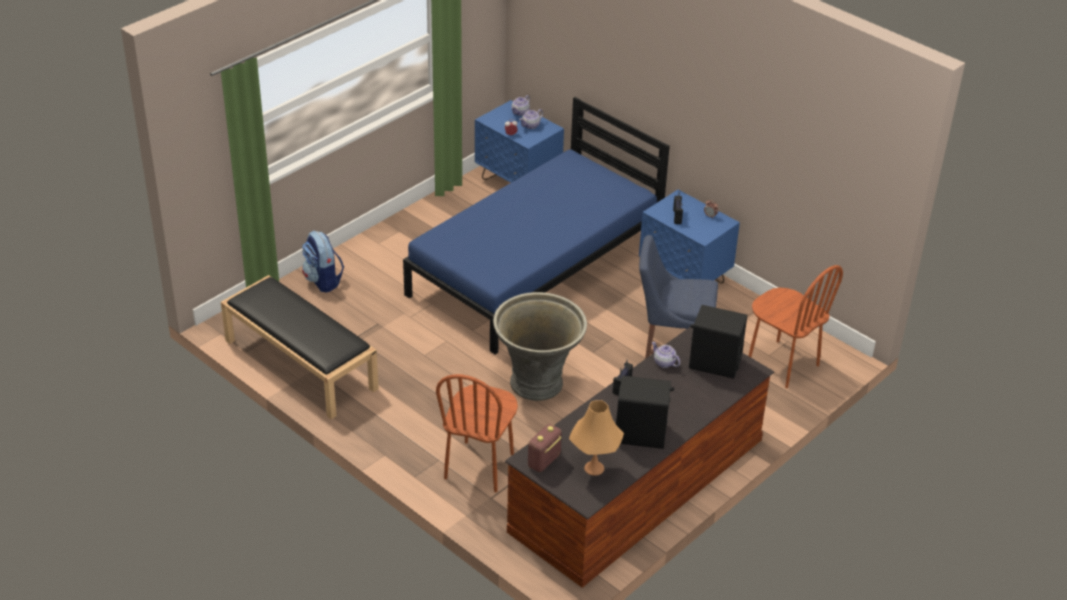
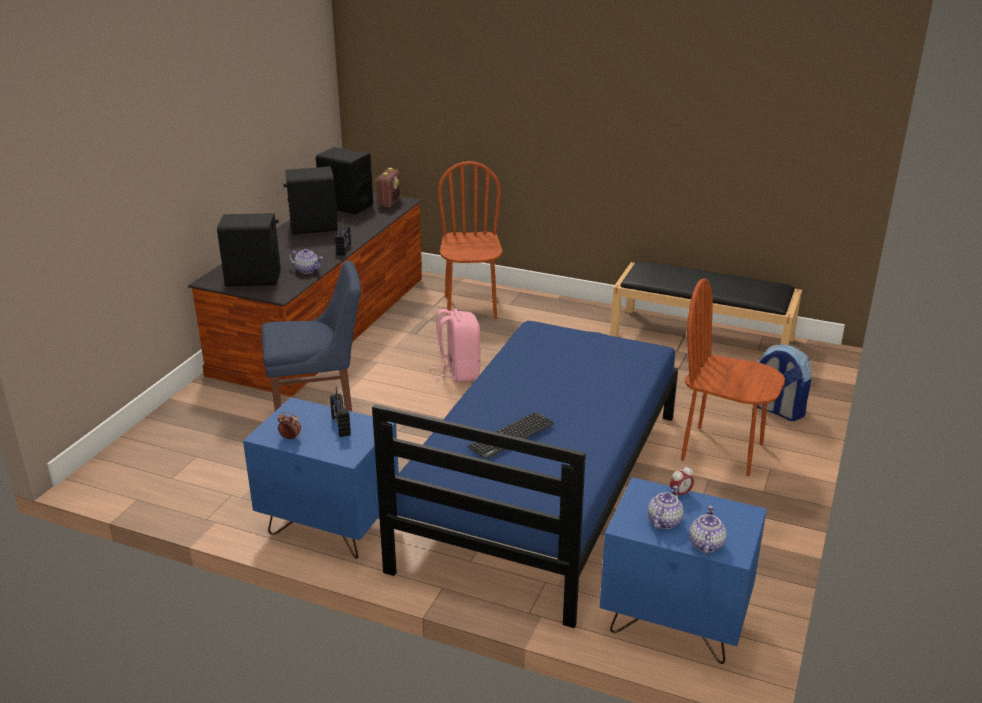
camera: 160 degrees right, 10 degrees down
grey planter [493,292,587,401] -> pink backpack [430,309,481,382]
orange table lamp [569,400,624,476] -> black speaker [316,147,373,214]
brown chair [749,265,843,388] -> brown chair moved to [681,278,785,476]
none -> keyboard [468,412,554,459]

